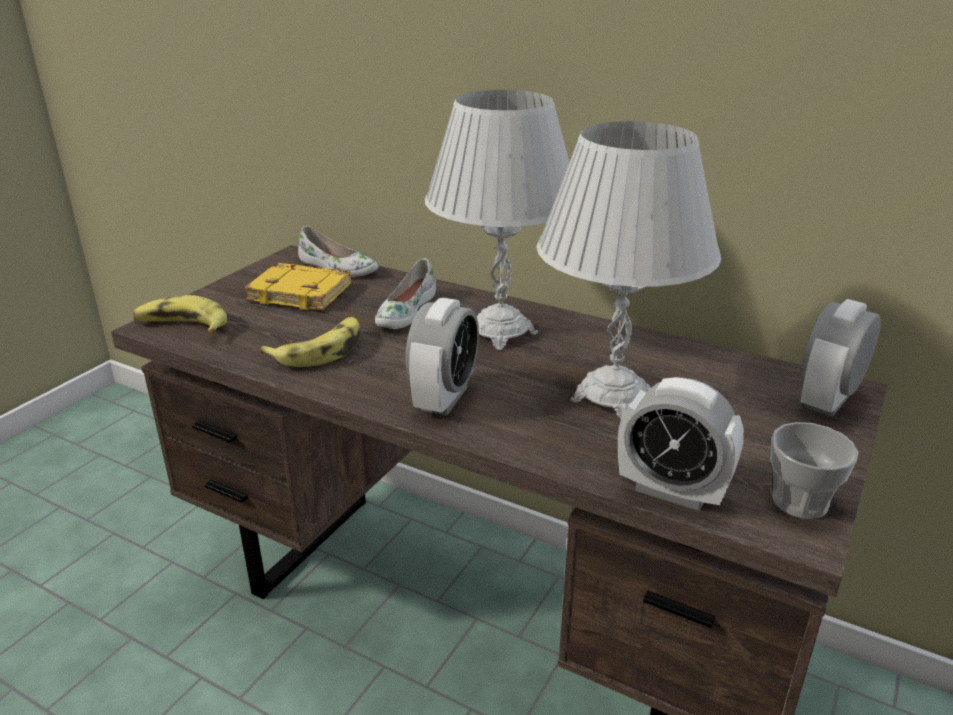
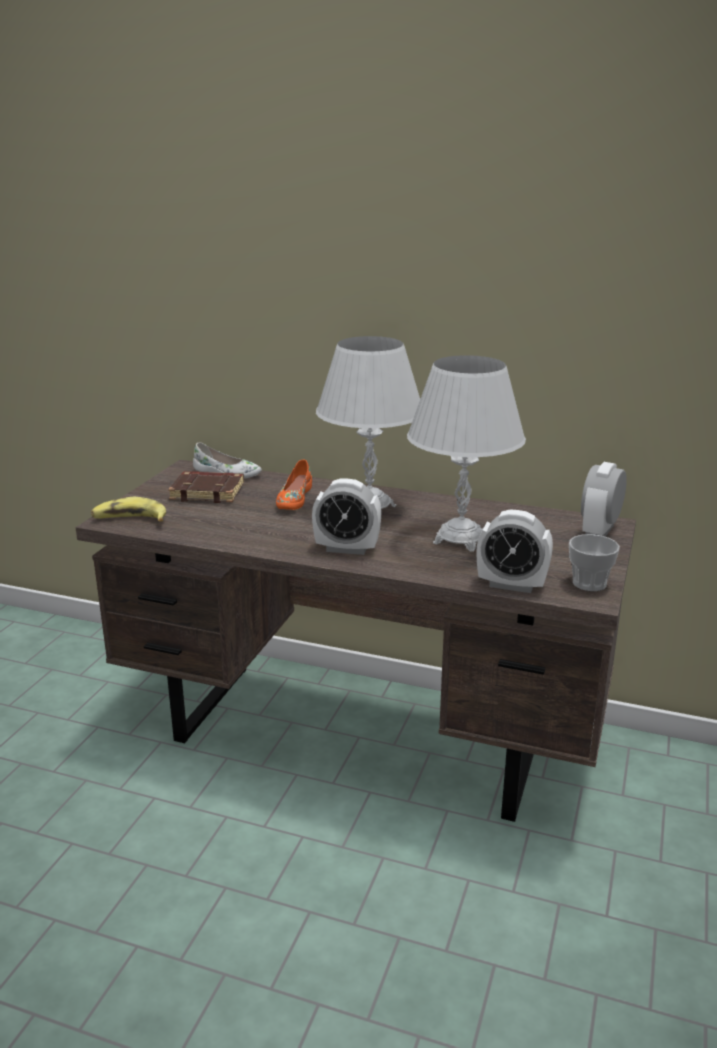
camera: 10 degrees left, 5 degrees down
yellow book [244,263,351,311] -> brown book [168,471,244,503]
banana [260,317,360,367] -> none
white shoe [375,258,436,329] -> orange shoe [276,460,312,510]
alarm clock [405,298,479,416] -> alarm clock turned 90 degrees clockwise [312,479,381,555]

